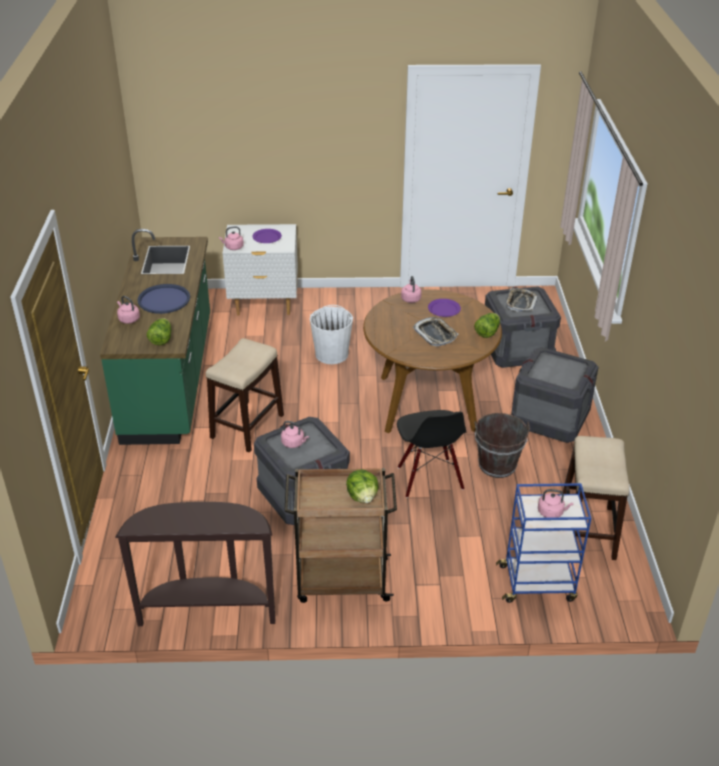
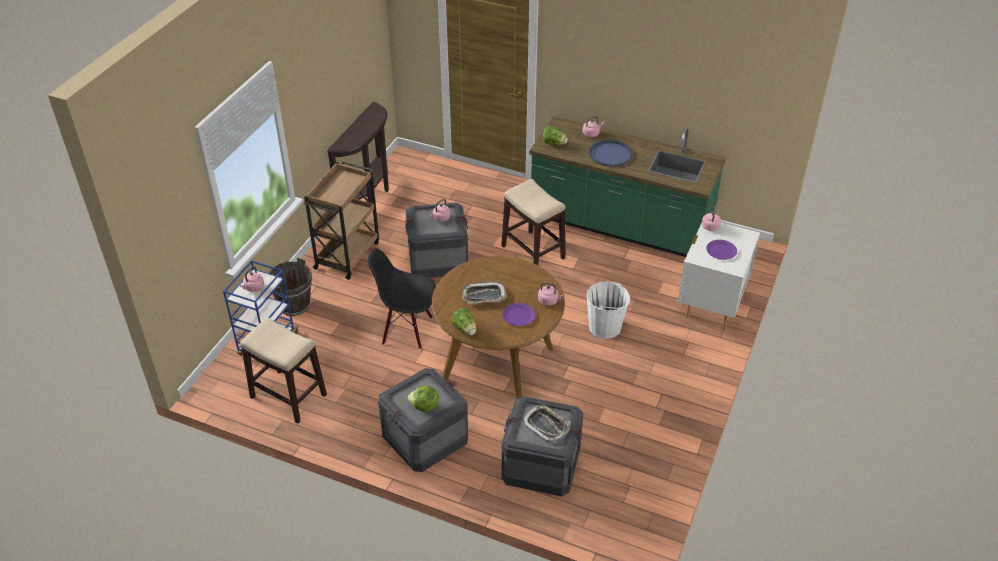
camera: 115 degrees right, 5 degrees up
lettuce [346,469,378,503] -> lettuce moved to [408,386,439,412]
brown bucket [475,413,530,478] -> brown bucket moved to [268,257,312,316]

